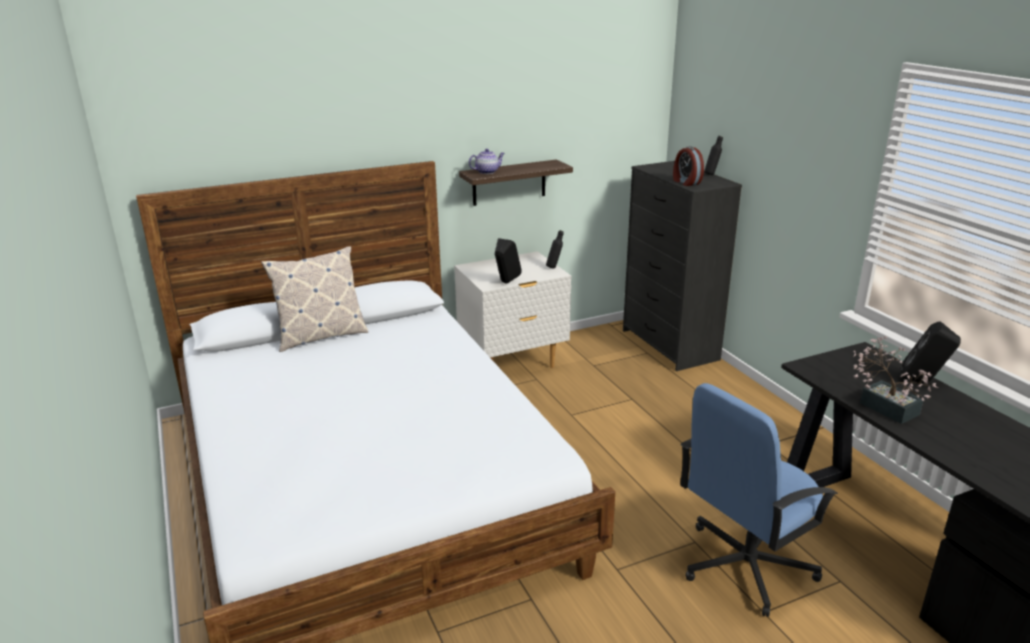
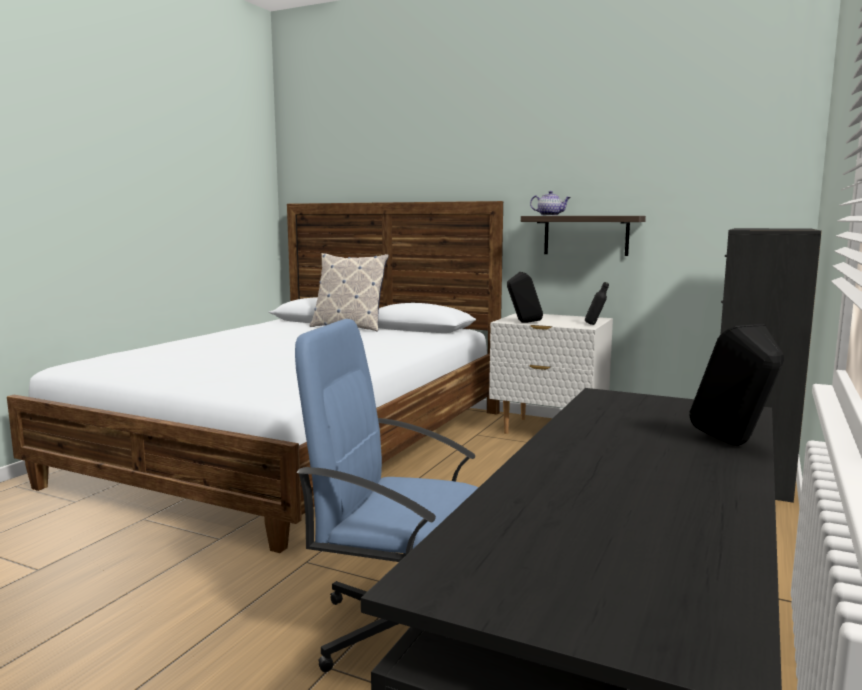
camera: 50 degrees right, 15 degrees down
alarm clock [673,146,704,186] -> none
black bottle [704,136,723,176] -> none
potted plant [853,336,938,424] -> none

